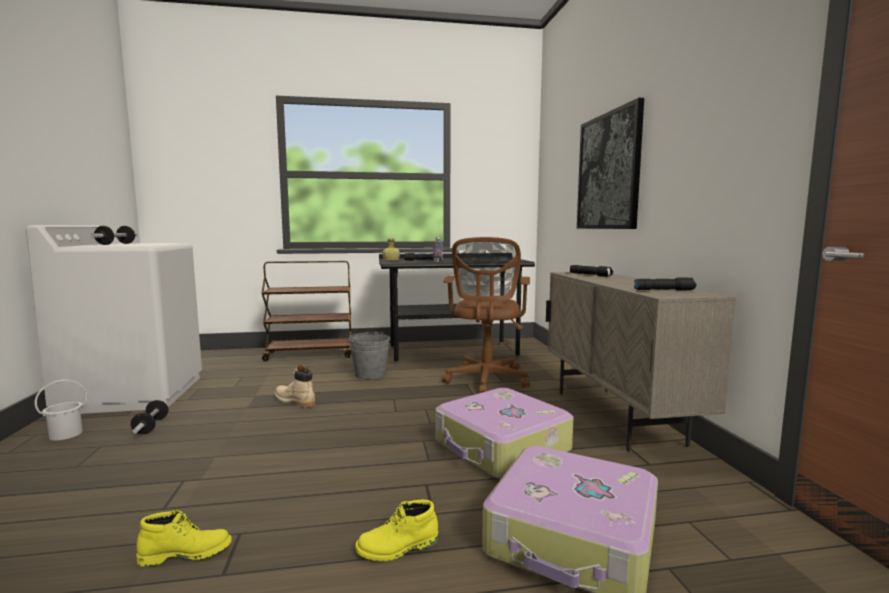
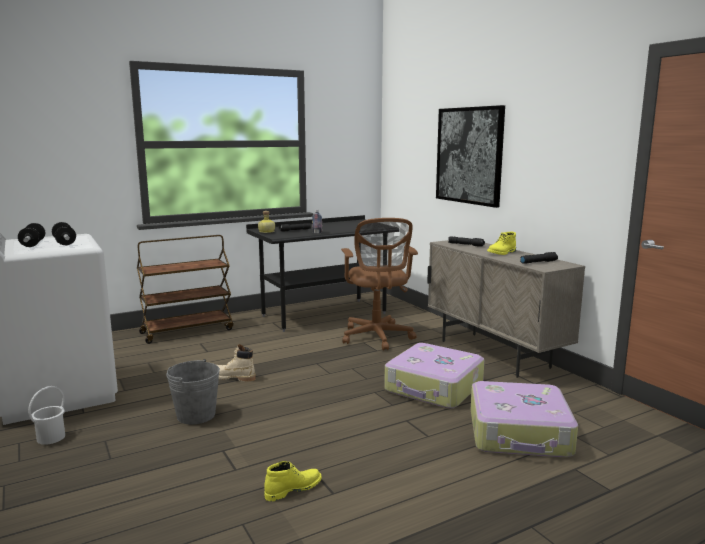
camera: 20 degrees left, 5 degrees up
dumbbell [131,400,169,434] -> dumbbell moved to [52,222,76,245]
grey bucket [349,332,390,380] -> grey bucket moved to [166,359,220,425]
yellow boot [355,500,438,561] -> yellow boot moved to [487,232,516,255]

